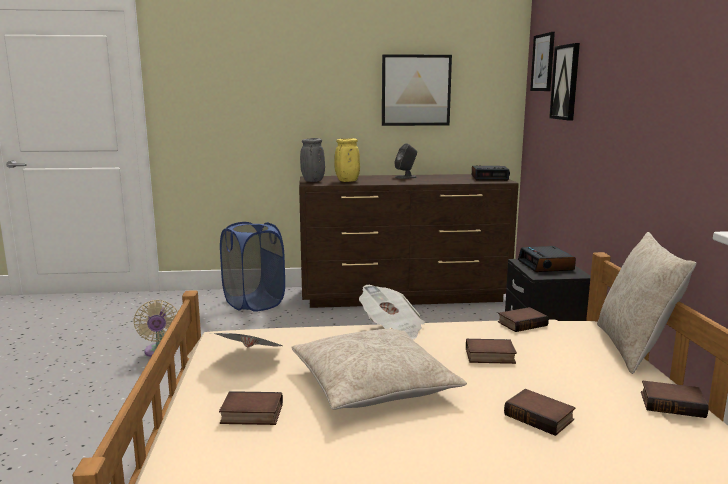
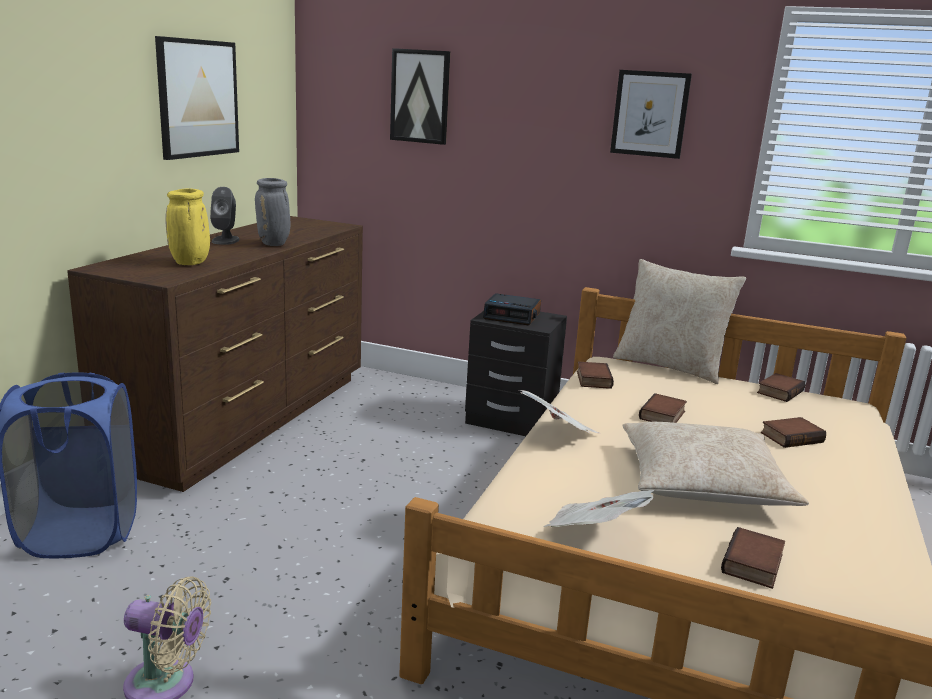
camera: 65 degrees left, 5 degrees up
grey vase [300,138,325,182] -> grey vase moved to [255,178,290,246]
alarm clock [472,165,510,181] -> none
picture [530,32,555,91] -> picture moved to [610,70,692,159]

